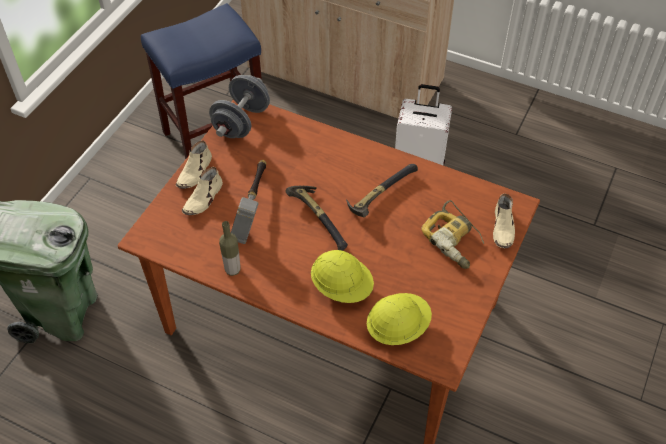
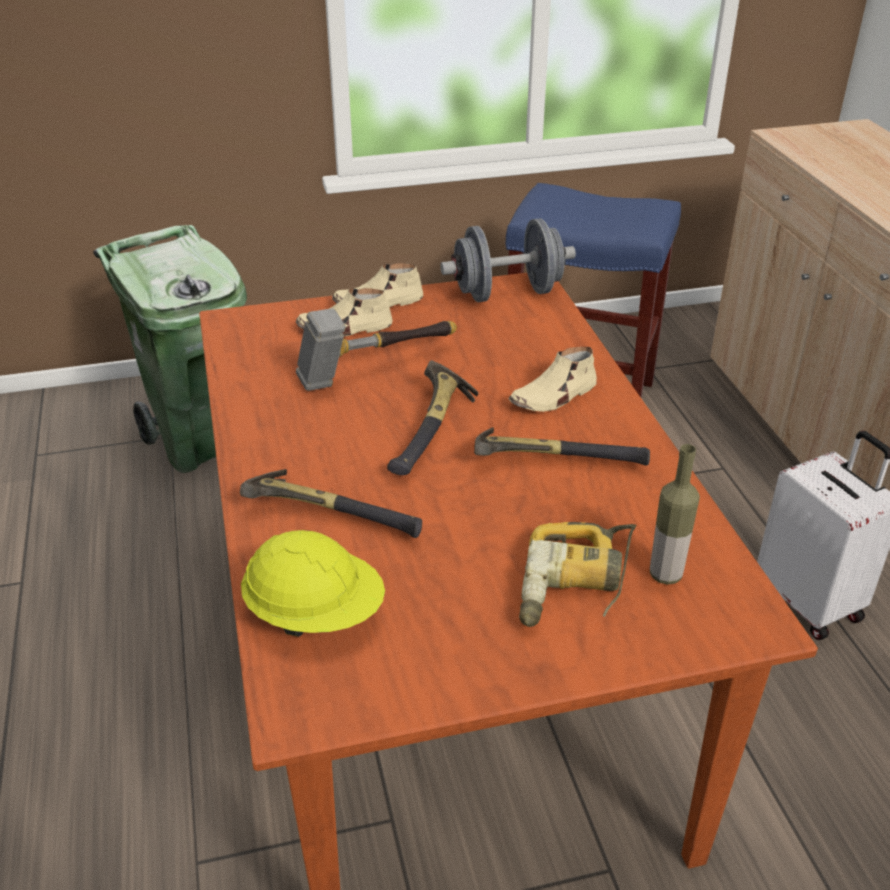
camera: 50 degrees right, 15 degrees down
bottle [219,221,241,276] -> bottle moved to [650,444,700,585]
yellow hard hat [311,250,374,303] -> hammer [240,469,422,538]
beige shoe [493,194,515,248] -> beige shoe moved to [508,347,597,412]

